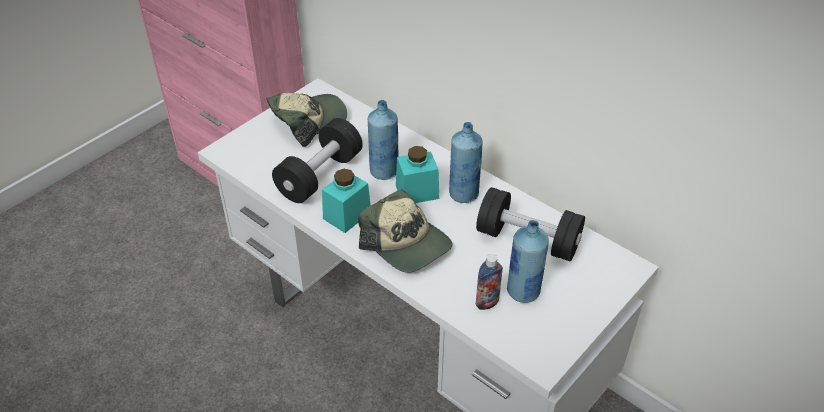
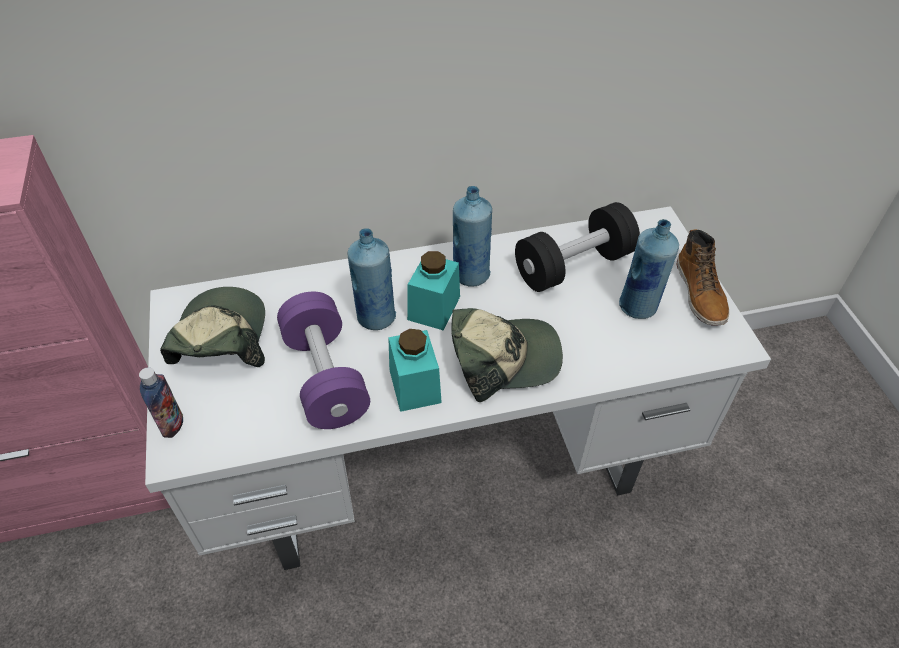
camera: 55 degrees left, 5 degrees up
black dumbbell [272,118,363,203] -> purple dumbbell [277,292,370,429]
bottle [476,254,503,310] -> bottle moved to [139,367,183,438]
none -> boot [677,229,729,326]

